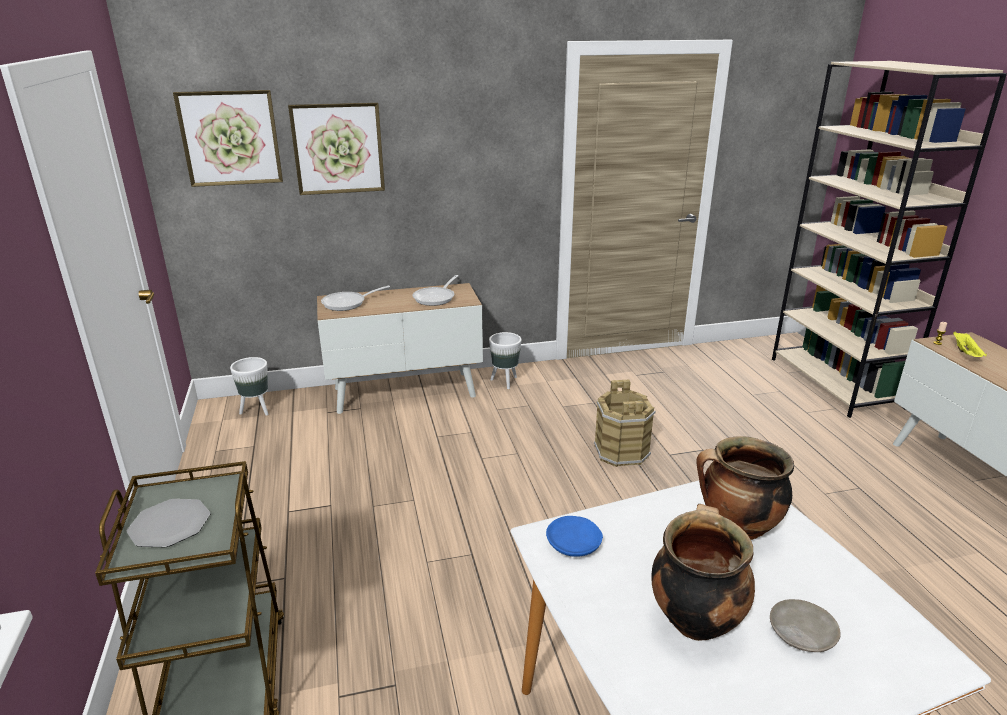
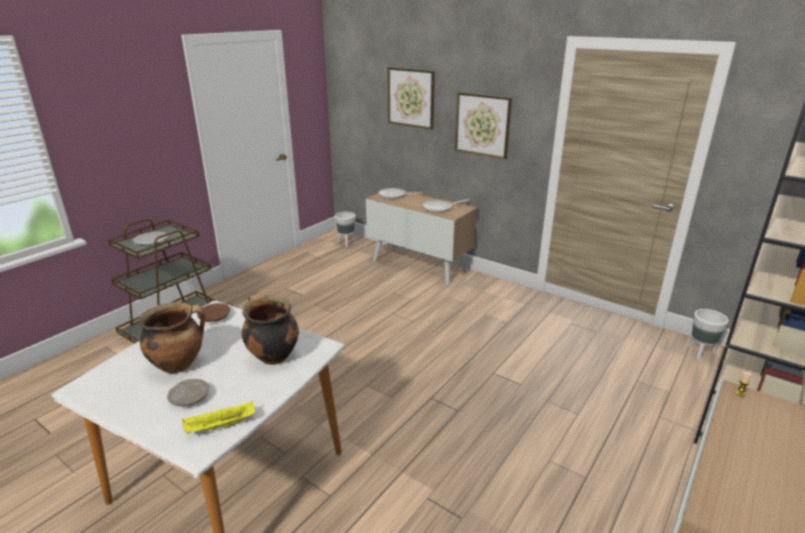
camera: 50 degrees right, 0 degrees up
picture [173,90,283,187] -> picture moved to [455,92,512,159]
white planter [489,332,522,389] -> white planter moved to [688,309,729,361]
blue plate [546,516,603,557] -> brown plate [197,303,230,322]
brown bucket [594,379,656,467] -> none
yellow tray [953,331,987,357] -> yellow tray moved to [182,401,255,434]

